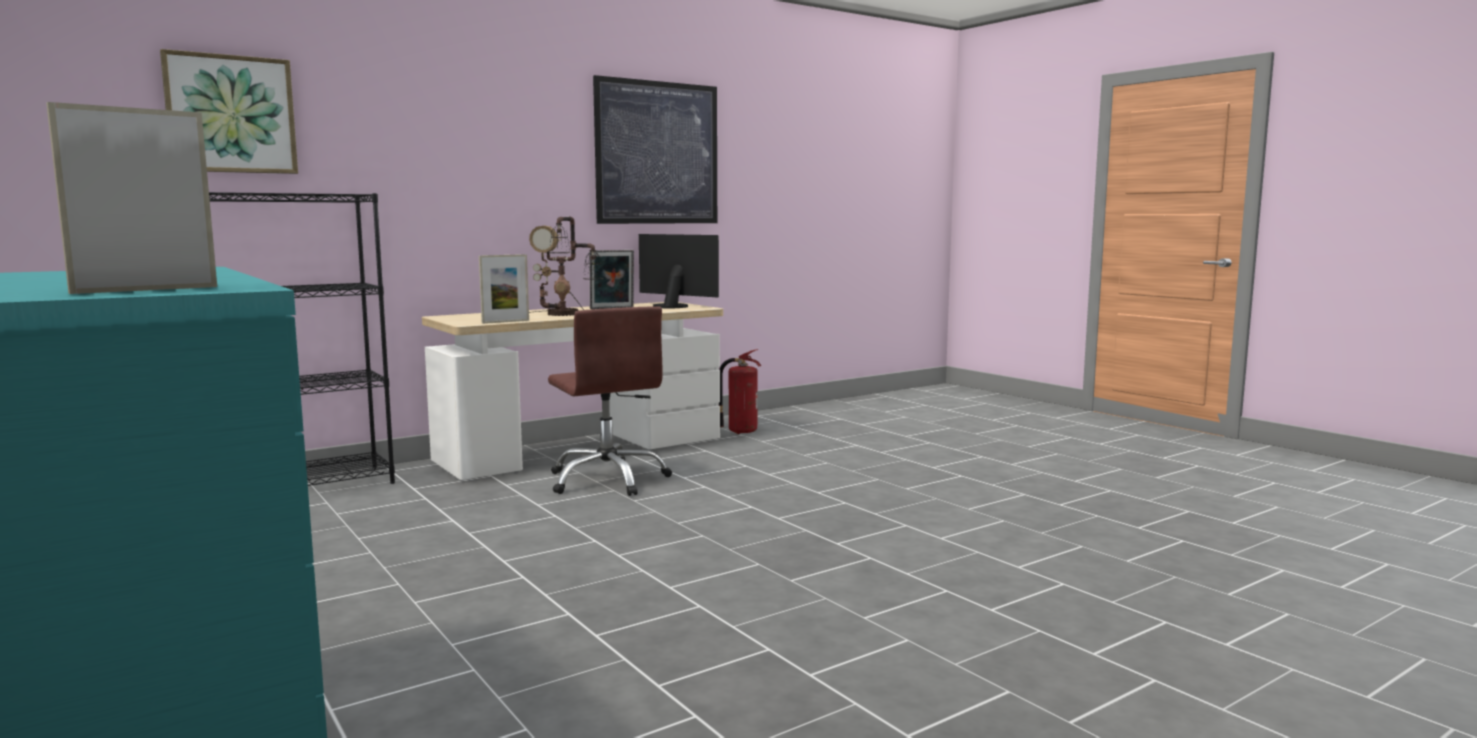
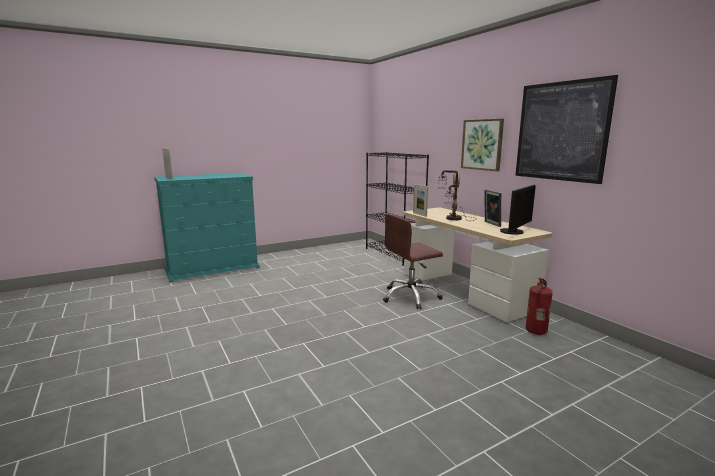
camera: 95 degrees right, 5 degrees up
picture [160,49,298,174] -> picture moved to [461,119,504,171]

